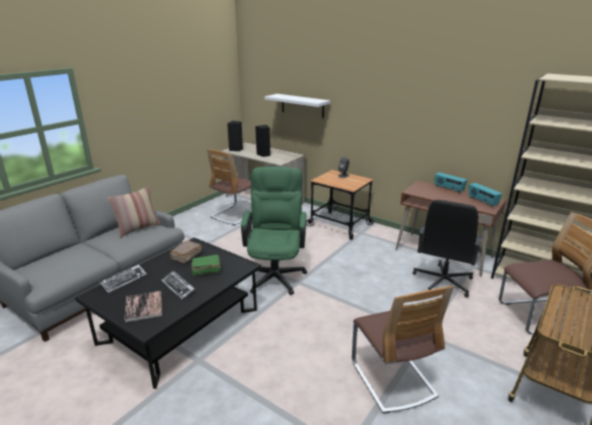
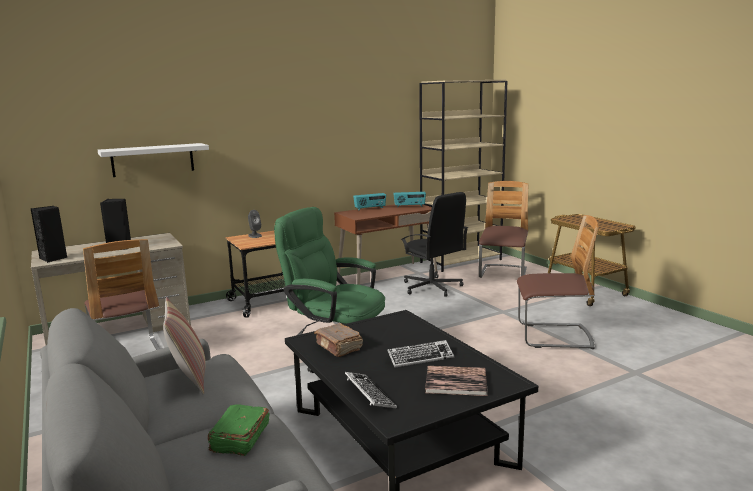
camera: 65 degrees left, 10 degrees down
green book [192,255,221,276] -> green book moved to [208,404,269,456]

